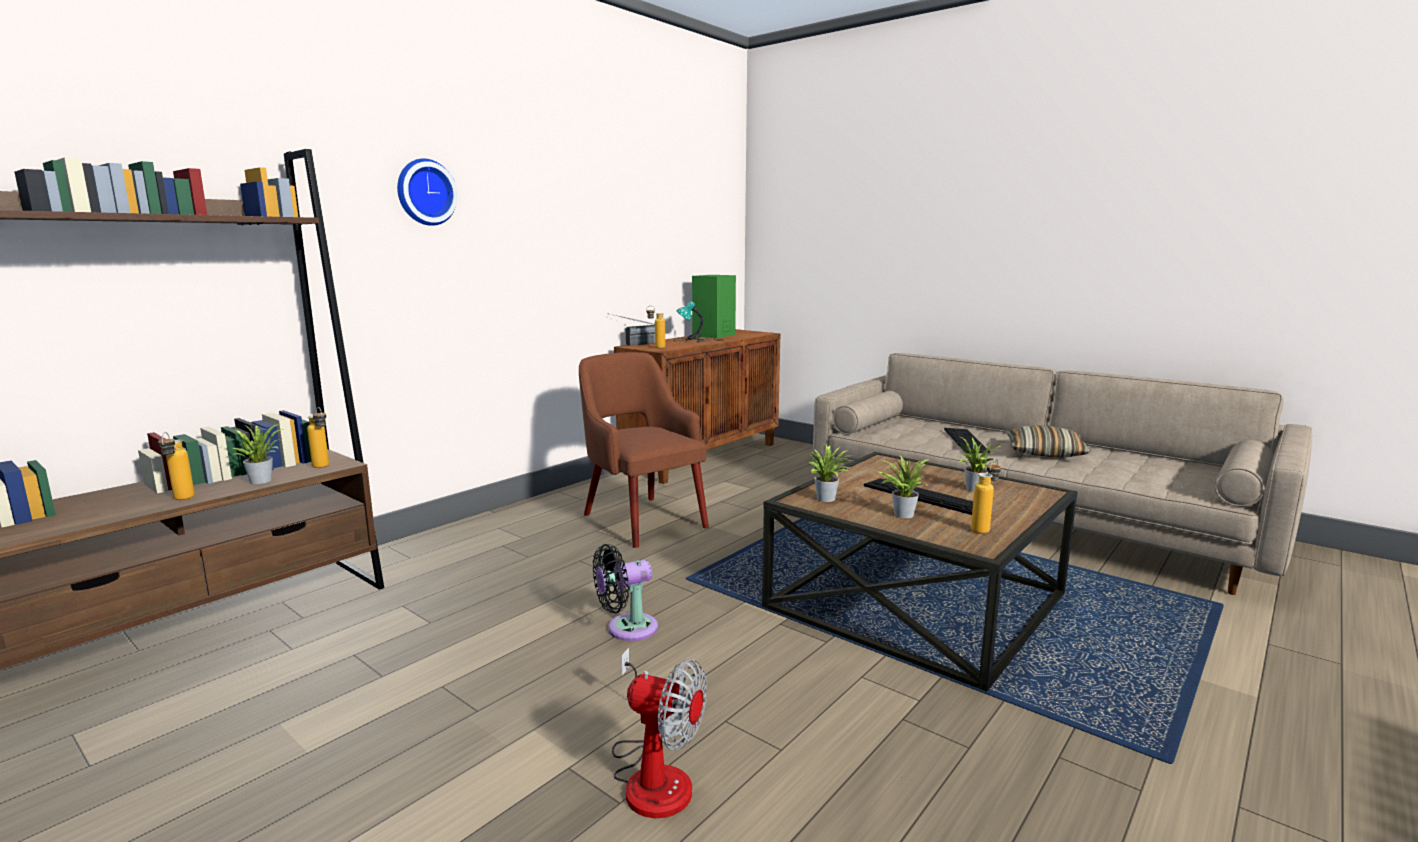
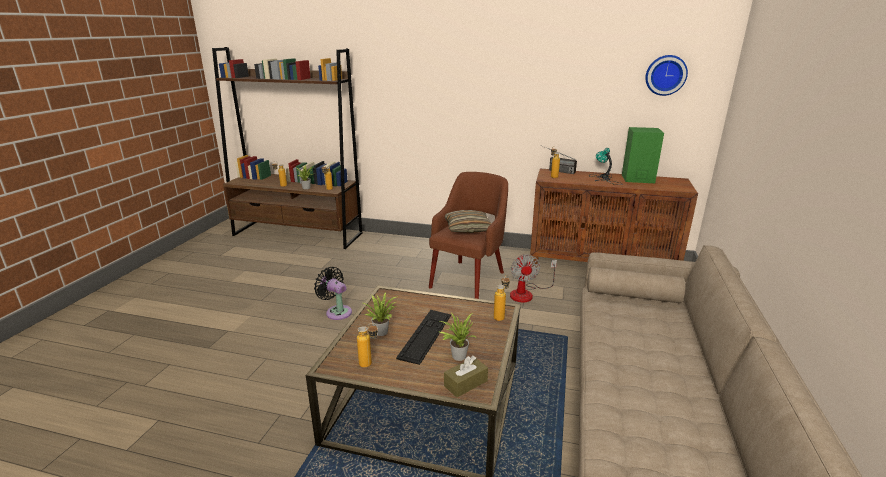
camera: 65 degrees right, 10 degrees up
wall clock [397,159,458,226] -> wall clock moved to [645,55,688,96]
fan [612,648,707,818] -> fan moved to [510,254,557,302]
potted plant [807,445,855,502] -> none
keyboard [944,428,990,453] -> none
pillow [1005,425,1091,457] -> pillow moved to [445,210,491,233]
none -> brown tissue box [444,356,488,397]
none -> bottle [494,275,510,321]

